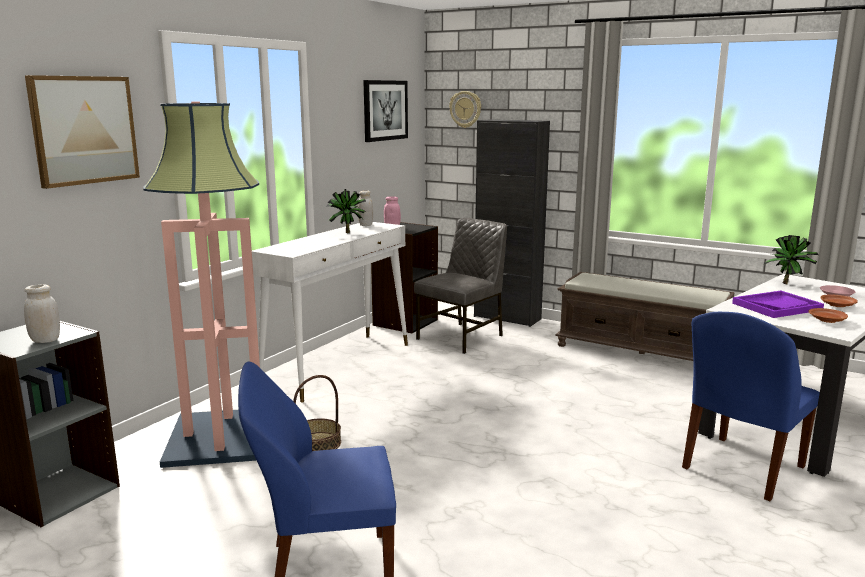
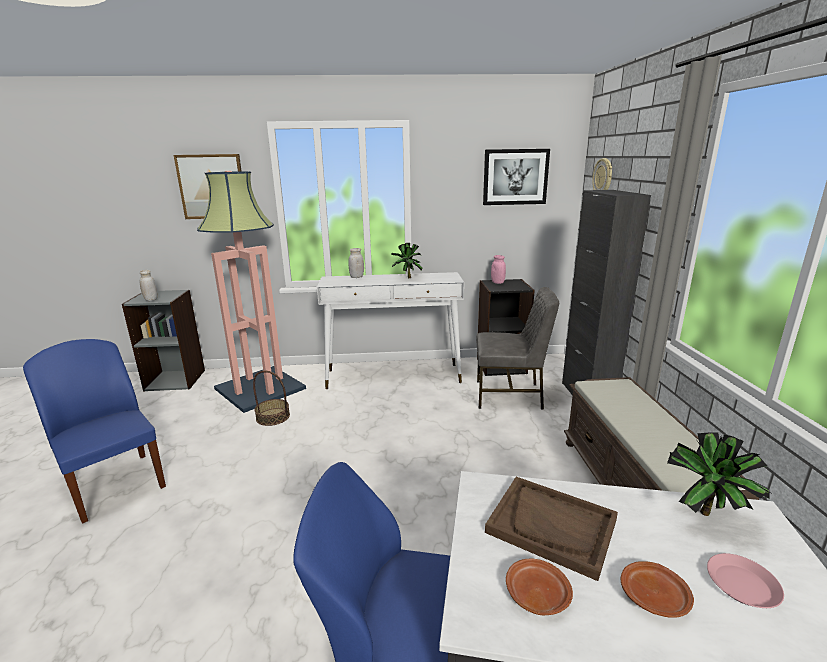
camera: 55 degrees right, 5 degrees up
white jar [357,190,373,226] -> white jar moved to [348,248,364,278]
purple tray [732,291,824,318] -> brown tray [485,477,618,581]

